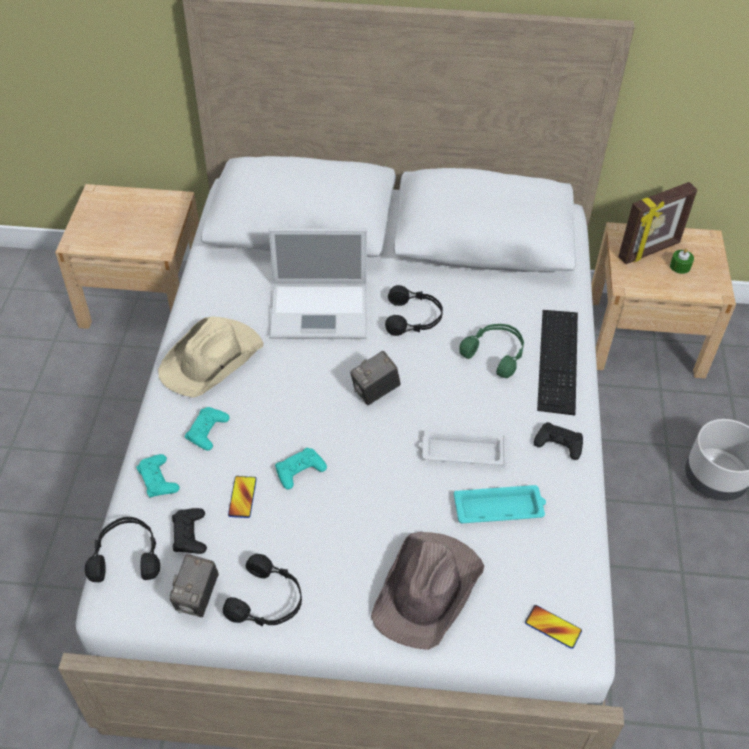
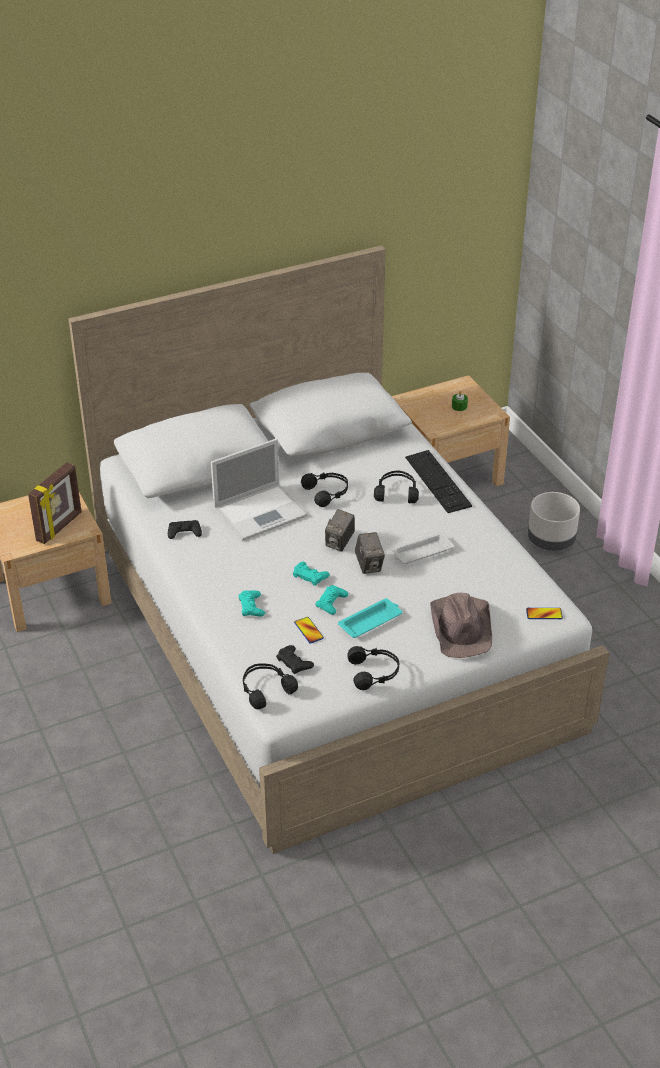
camera: 30 degrees left, 10 degrees down
turquoise game controller [136,454,179,498] -> turquoise game controller moved to [293,562,330,586]
beige hat [158,316,264,398] -> none
camera [170,554,219,617] -> camera moved to [355,532,385,574]
turquoise tray [454,485,546,523] -> turquoise tray moved to [338,598,402,638]
green headphones [459,324,524,378] -> black headphones [374,471,419,503]
black game controller [534,422,583,460] -> black game controller moved to [168,520,202,539]
picture frame [618,182,698,264] -> picture frame moved to [28,462,82,544]

